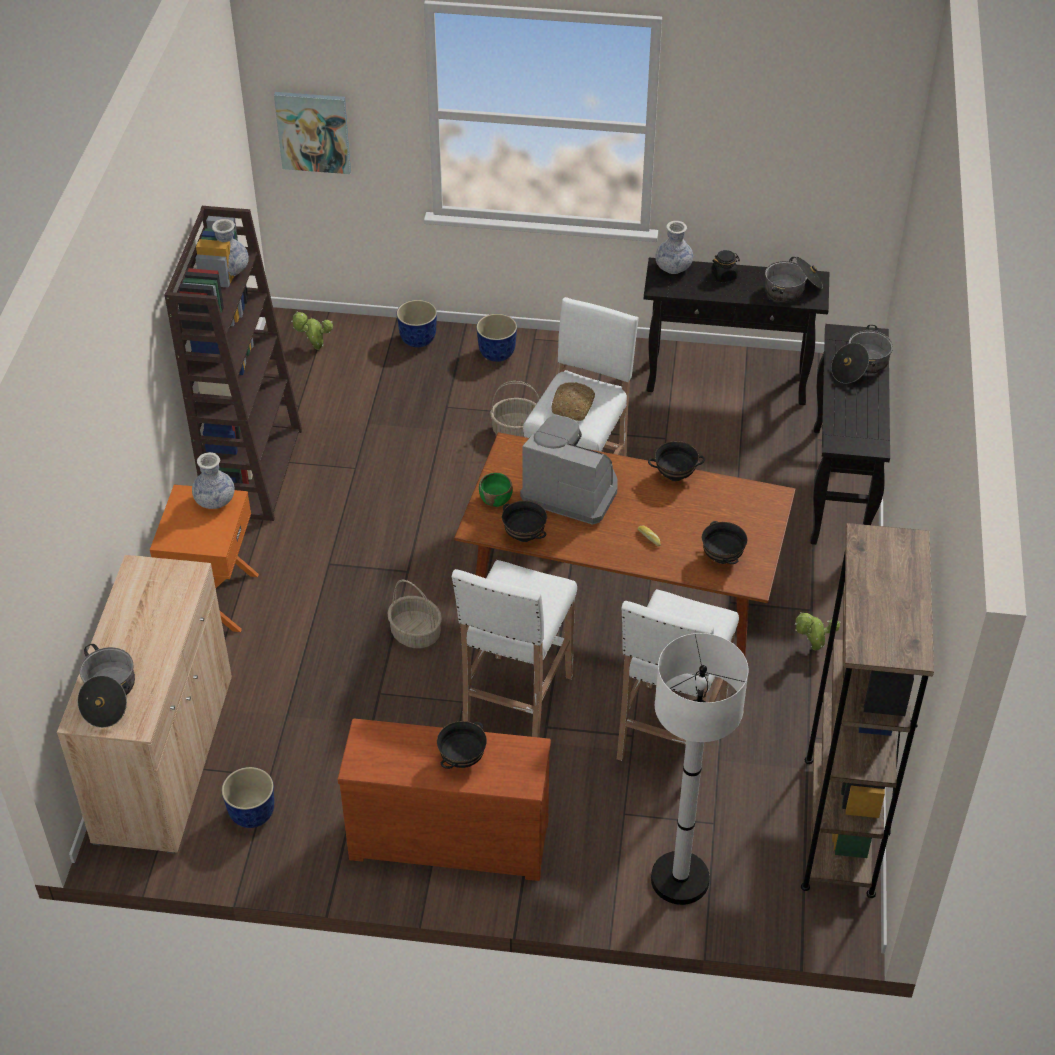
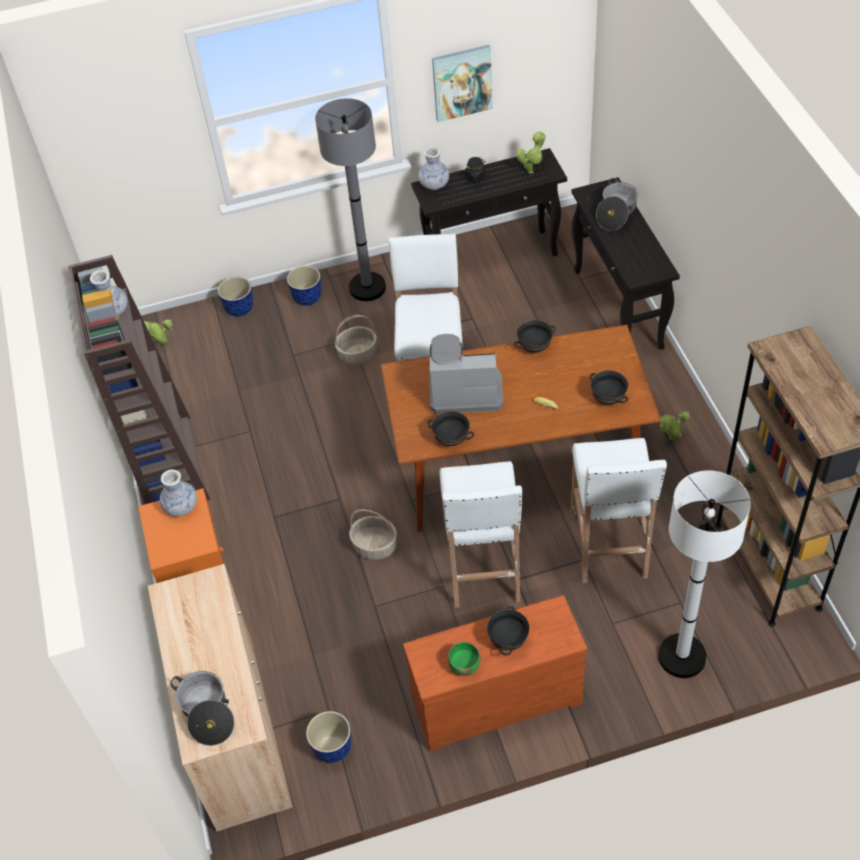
camera: 20 degrees left, 5 degrees up
picture [274,92,351,174] -> picture moved to [432,45,493,122]
green bowl [479,473,513,507] -> green bowl moved to [448,642,481,676]
bread [551,382,595,421] -> none
cooking pot [765,257,823,302] -> potted plant [516,132,546,174]
none -> grey floor lamp [315,98,386,301]

